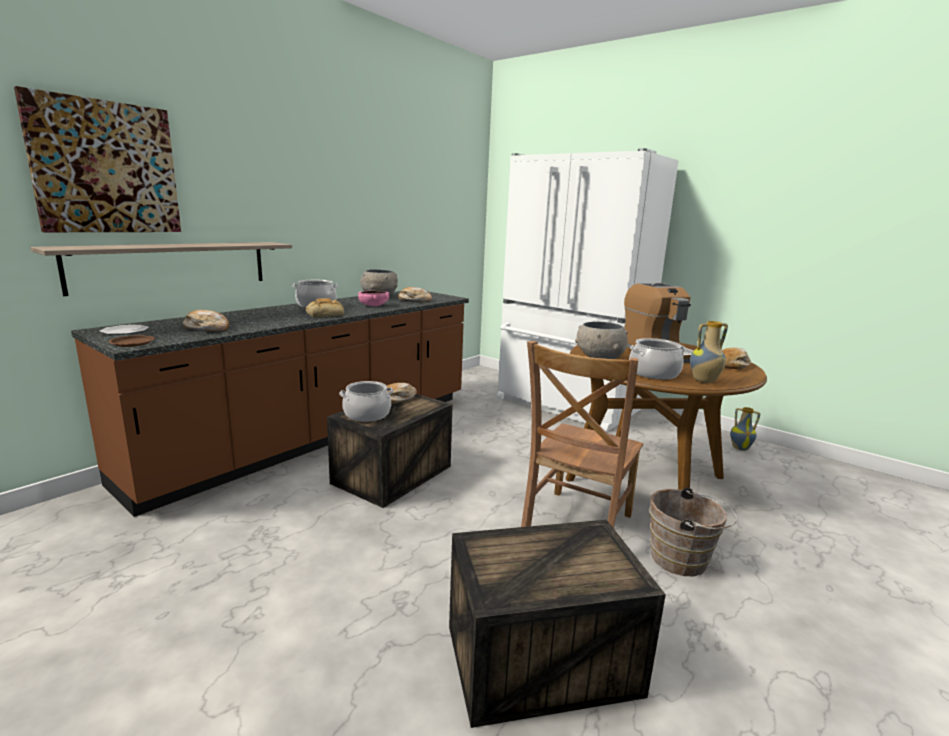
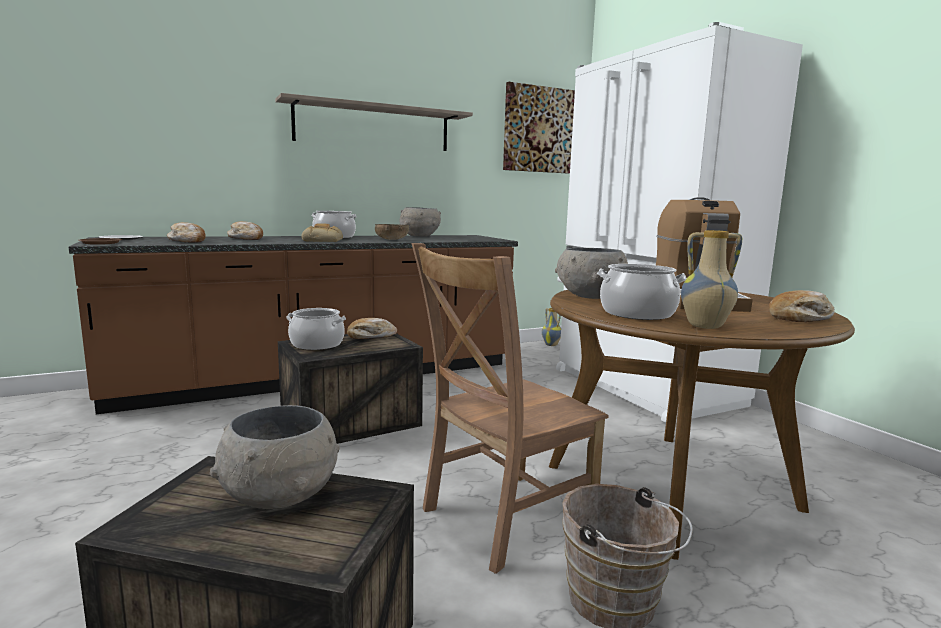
camera: 25 degrees right, 5 degrees down
picture [14,86,181,232] -> picture moved to [503,82,575,174]
shelf [30,242,292,296] -> shelf moved to [275,93,473,151]
pink bowl [358,291,389,306] -> brown bowl [375,224,409,240]
bread [398,287,432,302] -> bread moved to [227,221,263,240]
vase [730,407,760,451] -> vase moved to [542,308,561,346]
none -> grey bowl [210,405,340,509]

